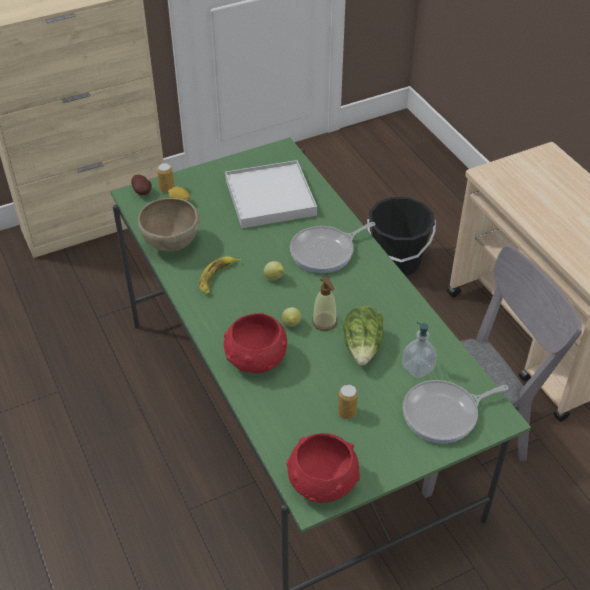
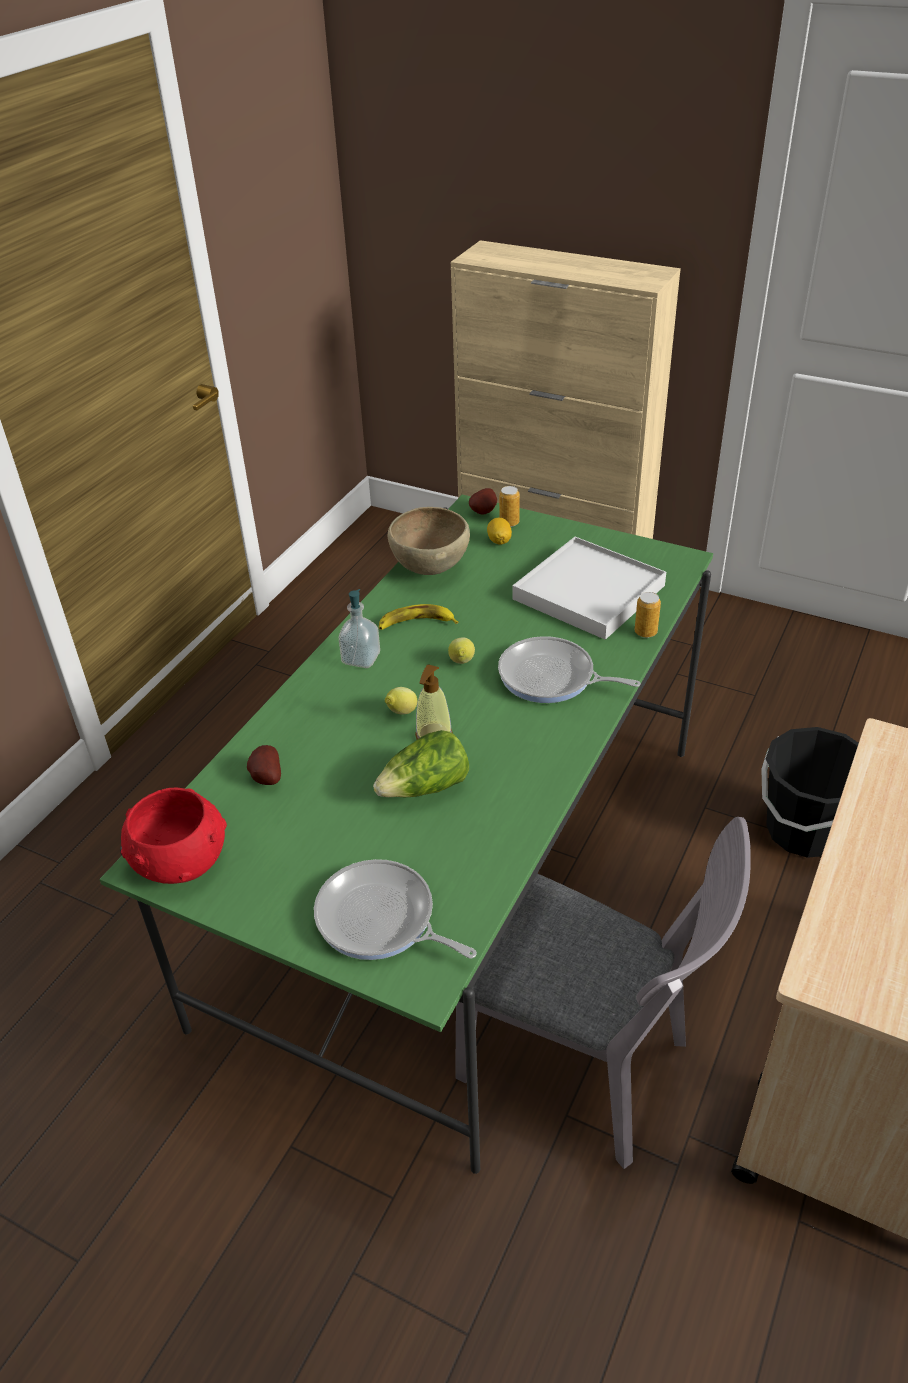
camera: 55 degrees right, 5 degrees down
red bowl [224,313,287,373] -> none
can [338,385,358,419] -> can moved to [635,592,661,638]
soap dispenser [402,322,437,379] -> soap dispenser moved to [339,589,380,668]
none -> potato [247,745,281,785]

